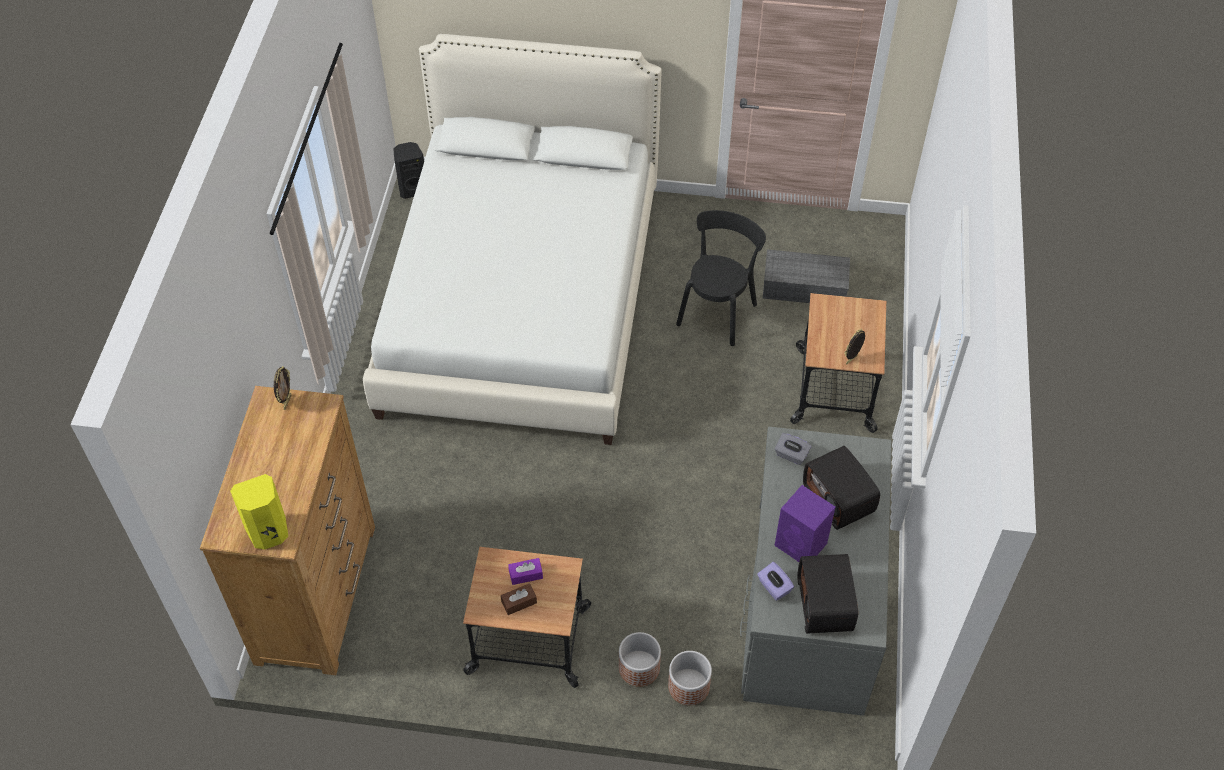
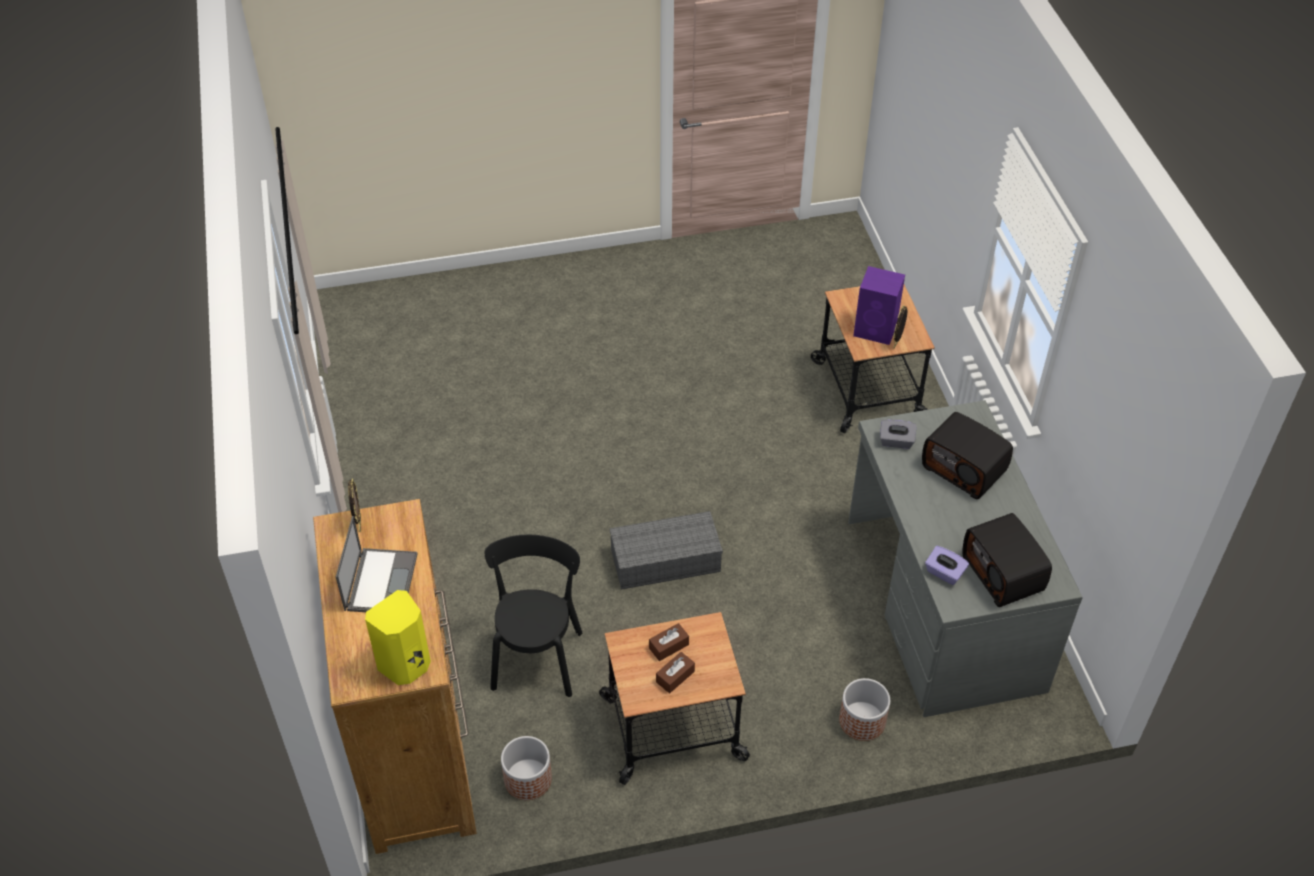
camera: 20 degrees left, 5 degrees down
white bed [363,34,662,445] -> none
black speaker [393,142,424,199] -> none
purple tissue box [508,558,543,585] -> brown tissue box [649,623,689,661]
planter [619,632,661,687] -> planter moved to [501,736,552,800]
black chair [676,210,766,346] -> black chair moved to [485,535,582,697]
grey storage box [763,249,850,303] -> grey storage box moved to [609,511,723,590]
purple speaker [774,485,836,562] -> purple speaker moved to [853,266,905,345]
none -> laptop [336,516,418,612]

